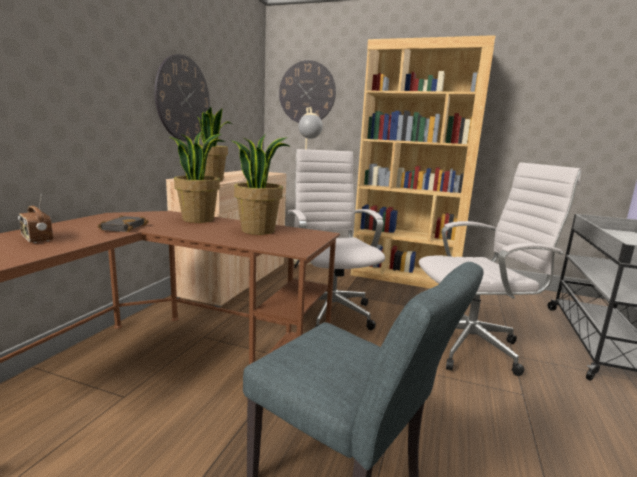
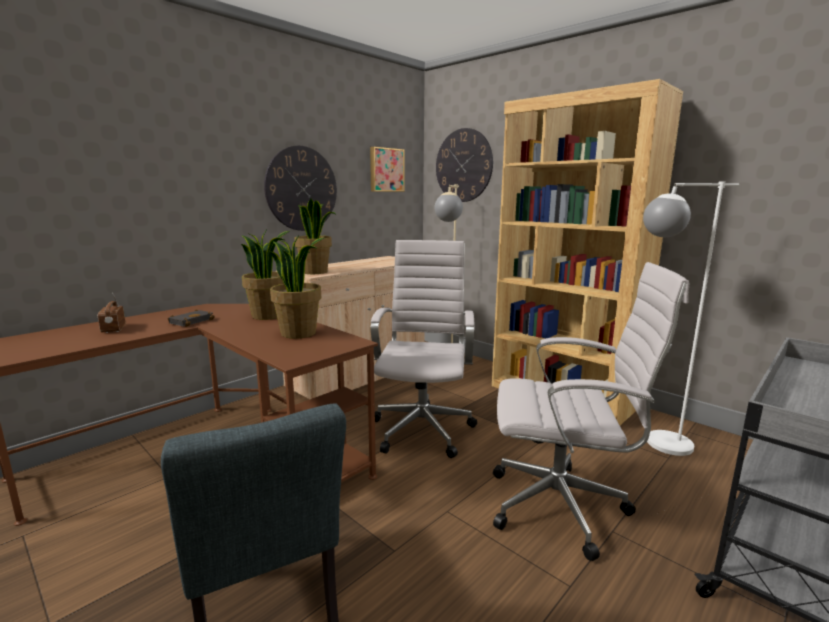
camera: 25 degrees right, 0 degrees up
none -> picture [370,147,404,192]
none -> white floor lamp [643,182,739,456]

